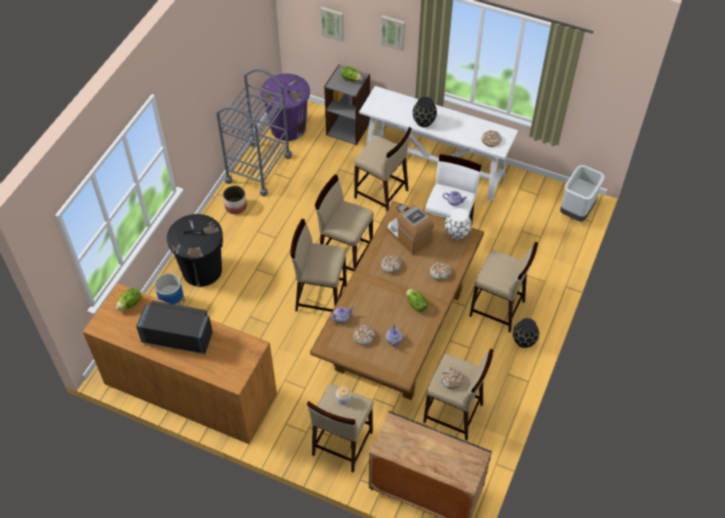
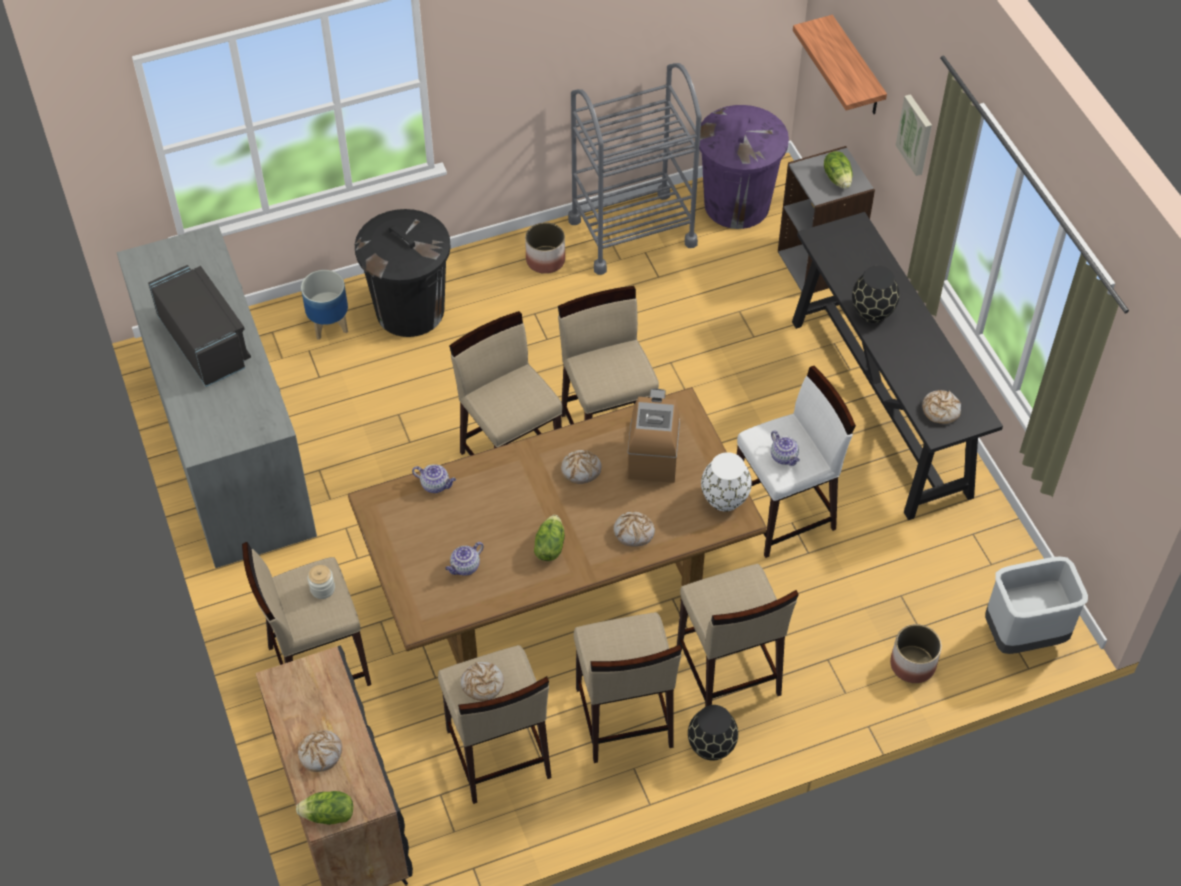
camera: 45 degrees right, 0 degrees up
brown dresser [83,283,277,444] -> grey dresser [117,225,317,568]
lettuce [116,288,142,311] -> lettuce moved to [296,791,353,825]
picture [320,7,344,42] -> shelf [793,15,887,114]
bread [353,325,375,346] -> bread moved to [298,730,342,772]
beige stool [354,127,412,212] -> beige stool moved to [574,612,682,763]
white console table [359,86,518,201] -> black console table [792,212,1003,520]
none -> planter [890,624,942,683]

